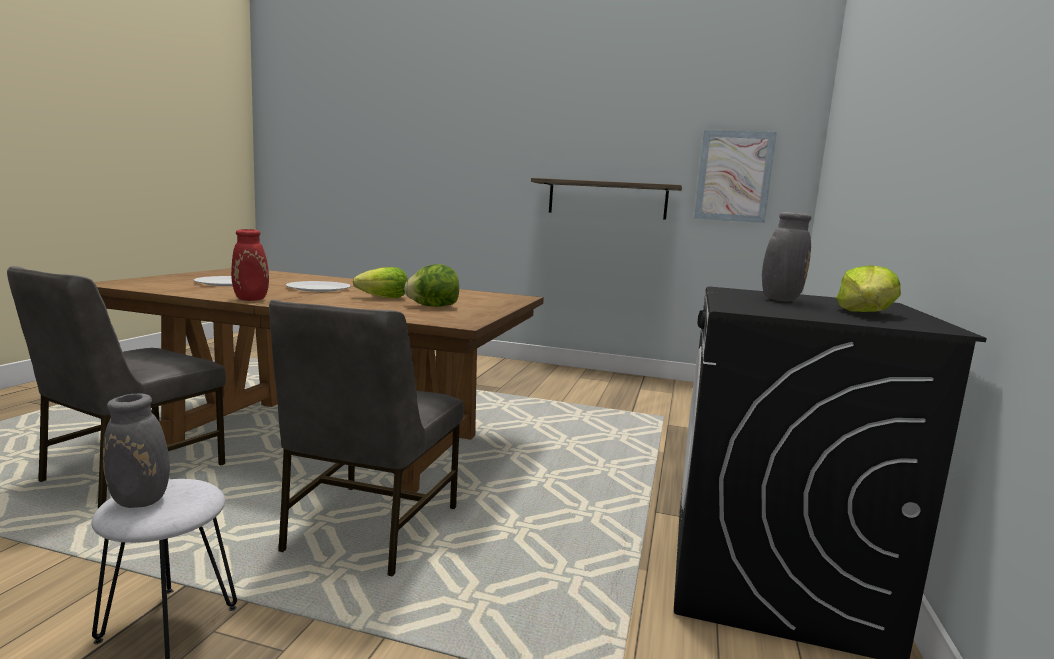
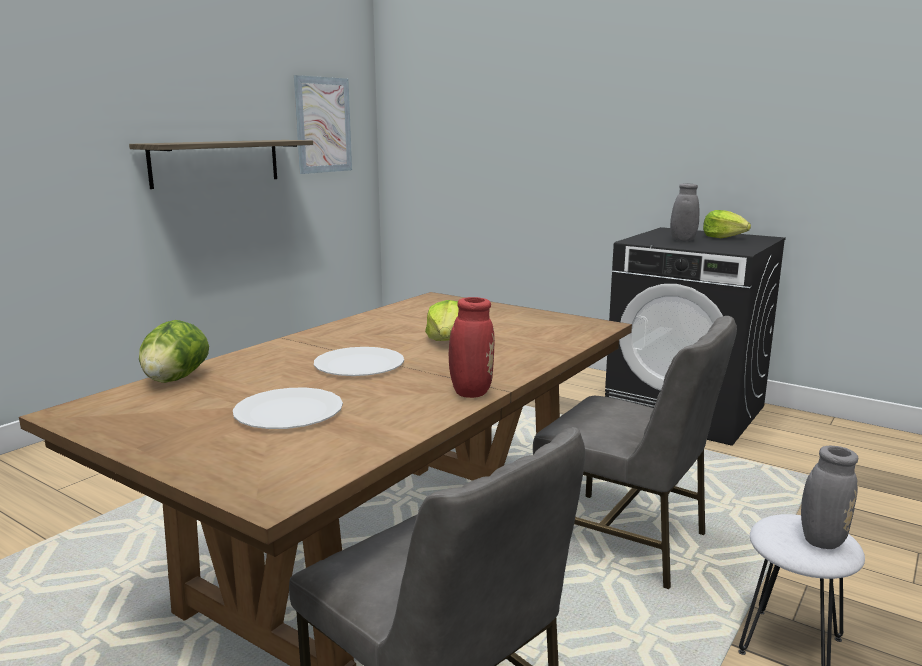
camera: 70 degrees left, 5 degrees up
lettuce [404,264,459,307] -> lettuce moved to [139,320,209,383]

